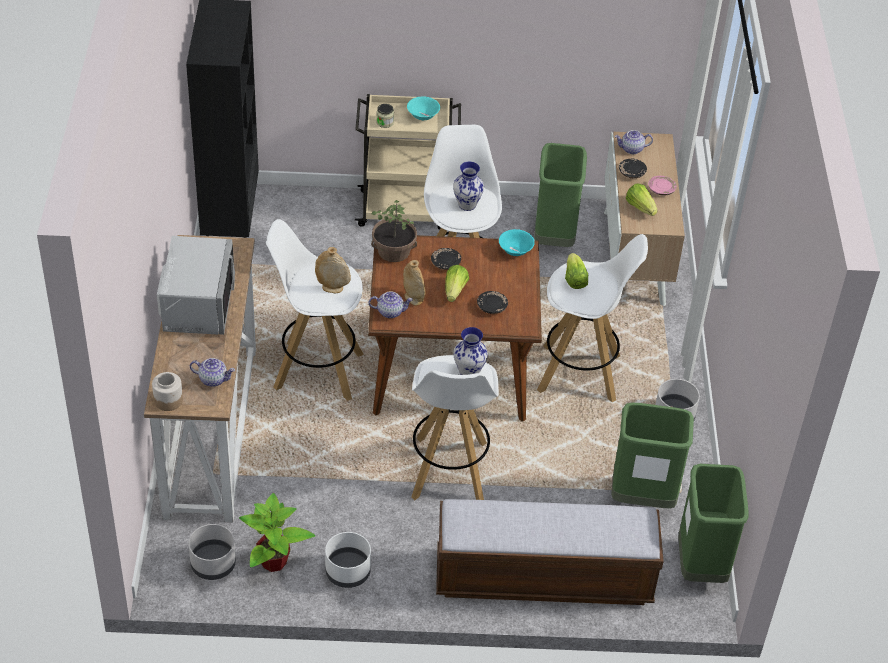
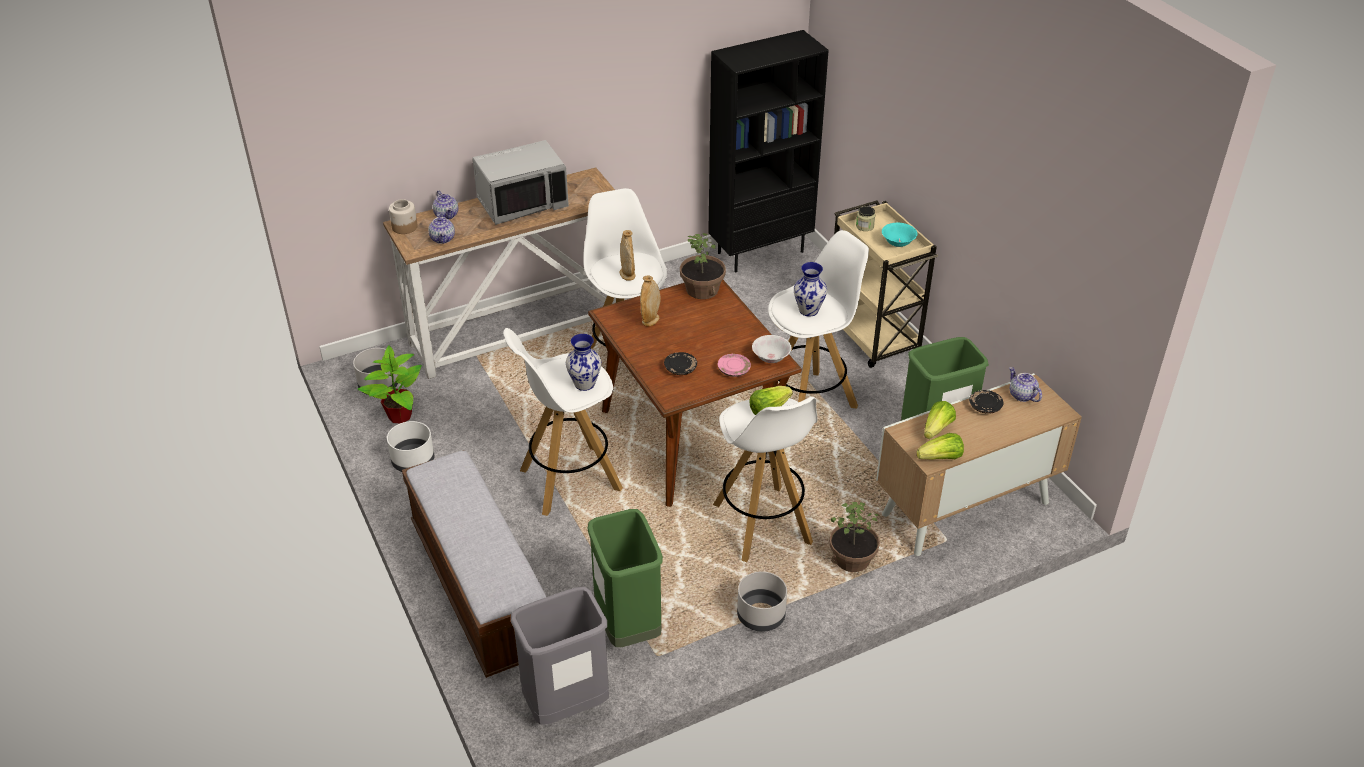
camera: 65 degrees right, 5 degrees down
teapot [369,291,413,318] -> teapot moved to [433,191,458,220]
black plate [431,248,461,270] -> none
lettuce [445,265,469,302] -> lettuce moved to [916,433,964,460]
turquoise bowl [499,229,535,256] -> white bowl [752,335,791,363]
pink plate [648,176,677,195] -> pink plate moved to [718,354,751,377]
green trash can [679,464,749,583] -> grey trash can [511,587,609,725]
none -> potted plant [829,502,880,572]

